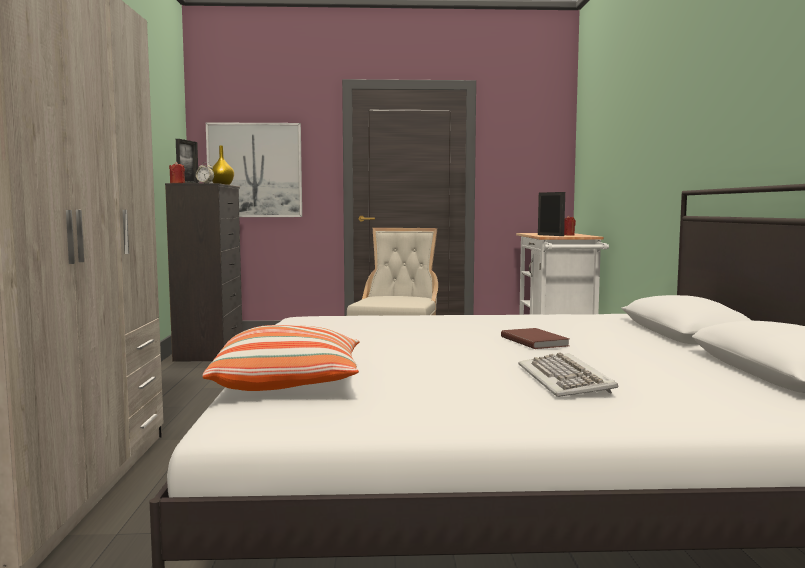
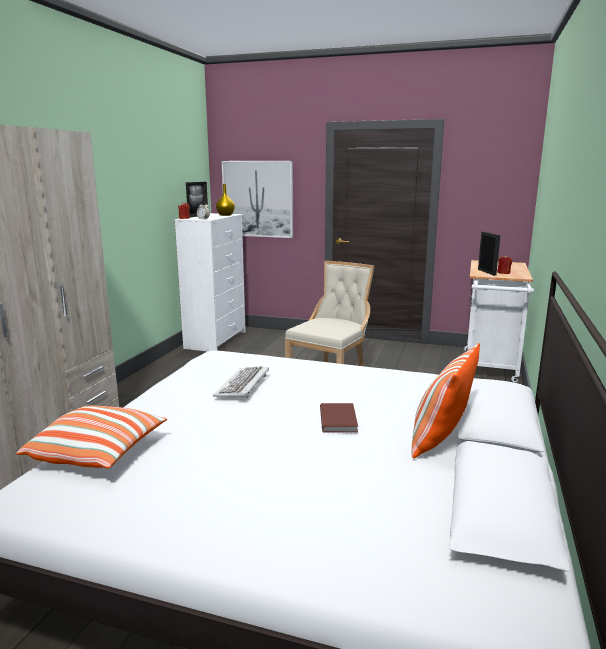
camera: 20 degrees right, 10 degrees up
black dresser [165,183,242,362] -> white dresser [174,213,246,351]
keyboard [519,352,619,397] -> keyboard moved to [213,366,269,398]
none -> pillow [412,343,480,458]

